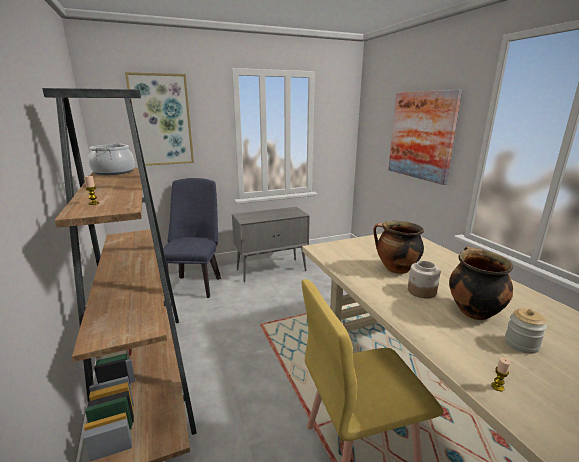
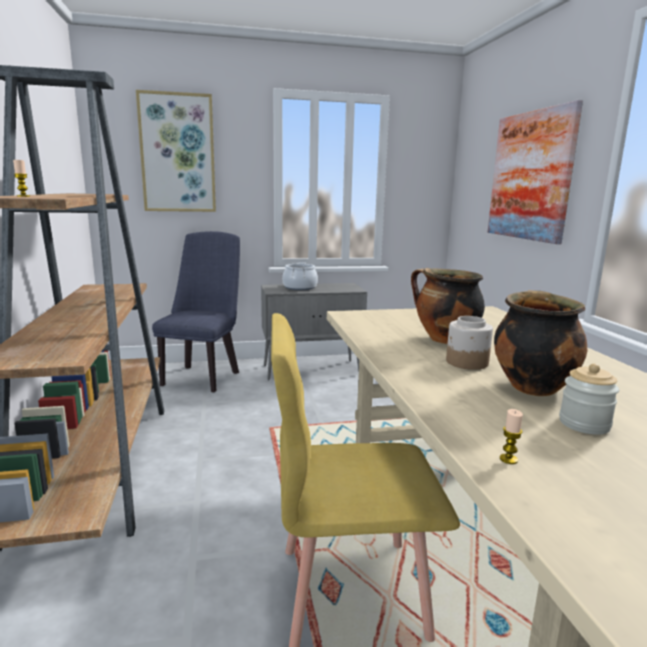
camera: 10 degrees right, 5 degrees down
cooking pot [88,143,135,175] -> cooking pot moved to [282,262,318,290]

